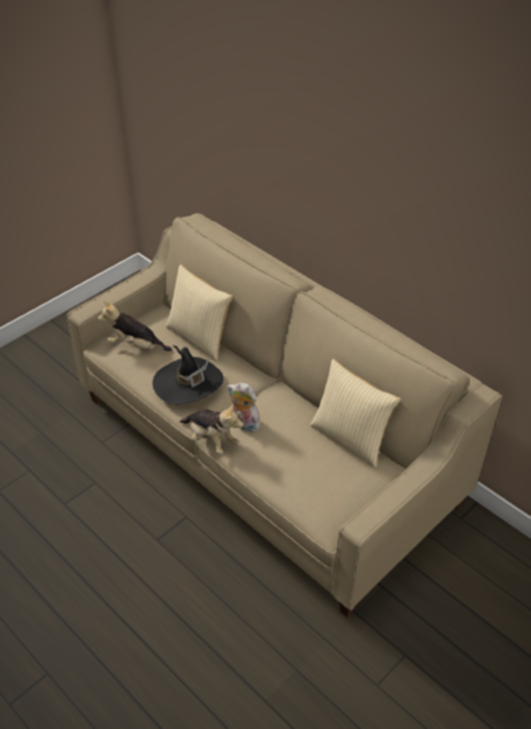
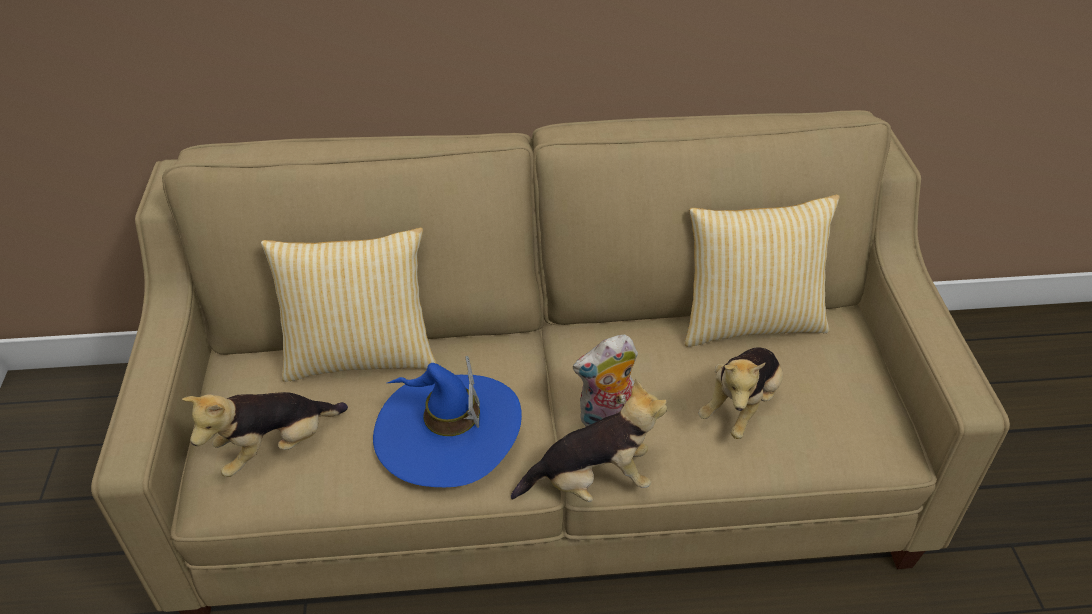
camera: 50 degrees left, 0 degrees up
black hat [152,345,224,405] -> blue hat [373,356,522,487]
none -> plush toy [698,347,783,439]

